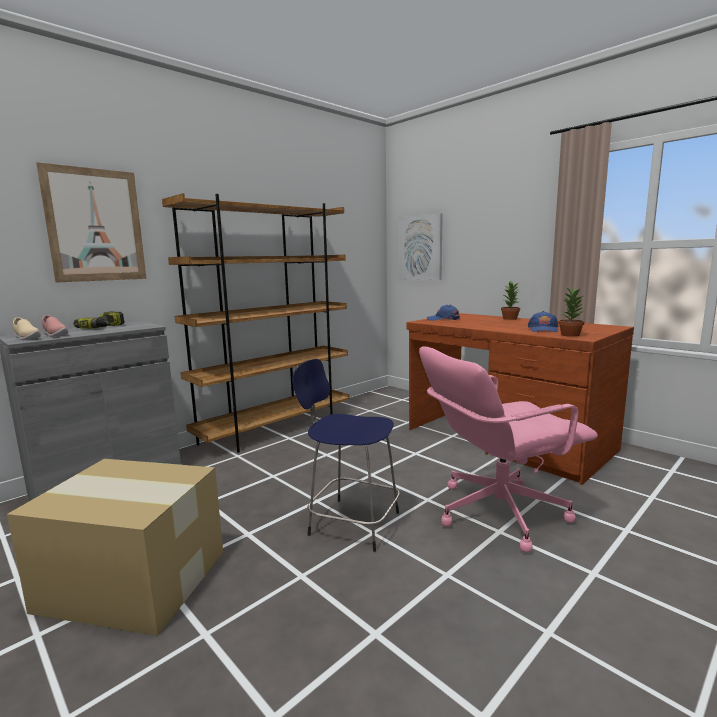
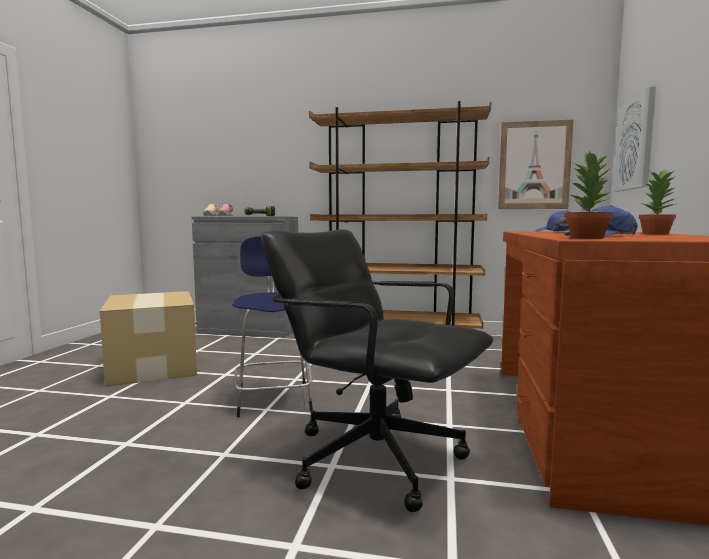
camera: 55 degrees right, 5 degrees down
picture [36,162,147,283] -> picture moved to [498,120,573,209]
pink office chair [419,347,598,553] -> black office chair [261,229,493,512]

